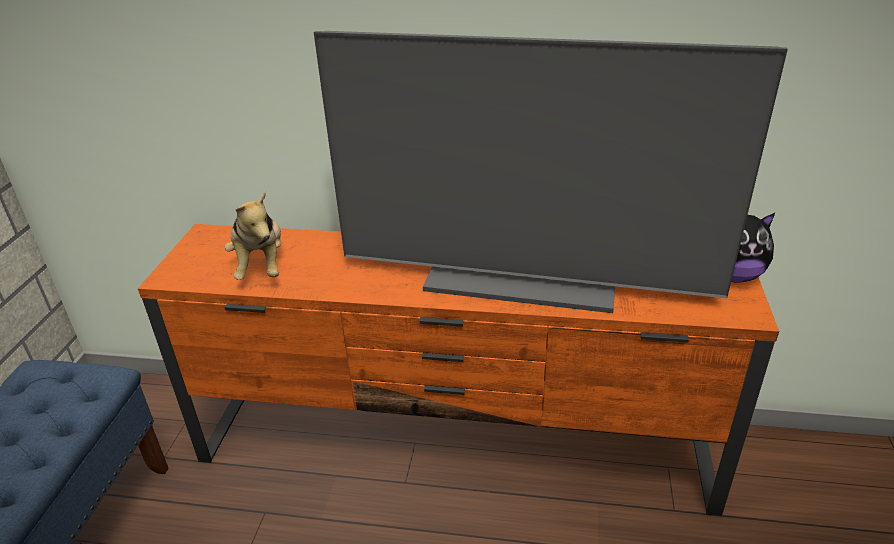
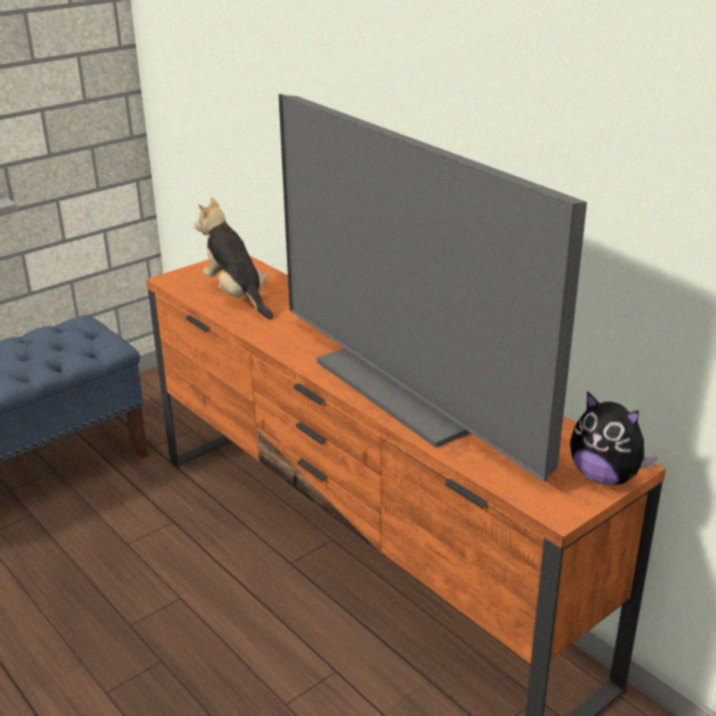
camera: 40 degrees right, 5 degrees down
plush toy [225,192,281,280] -> plush toy turned 120 degrees clockwise [194,198,273,319]

